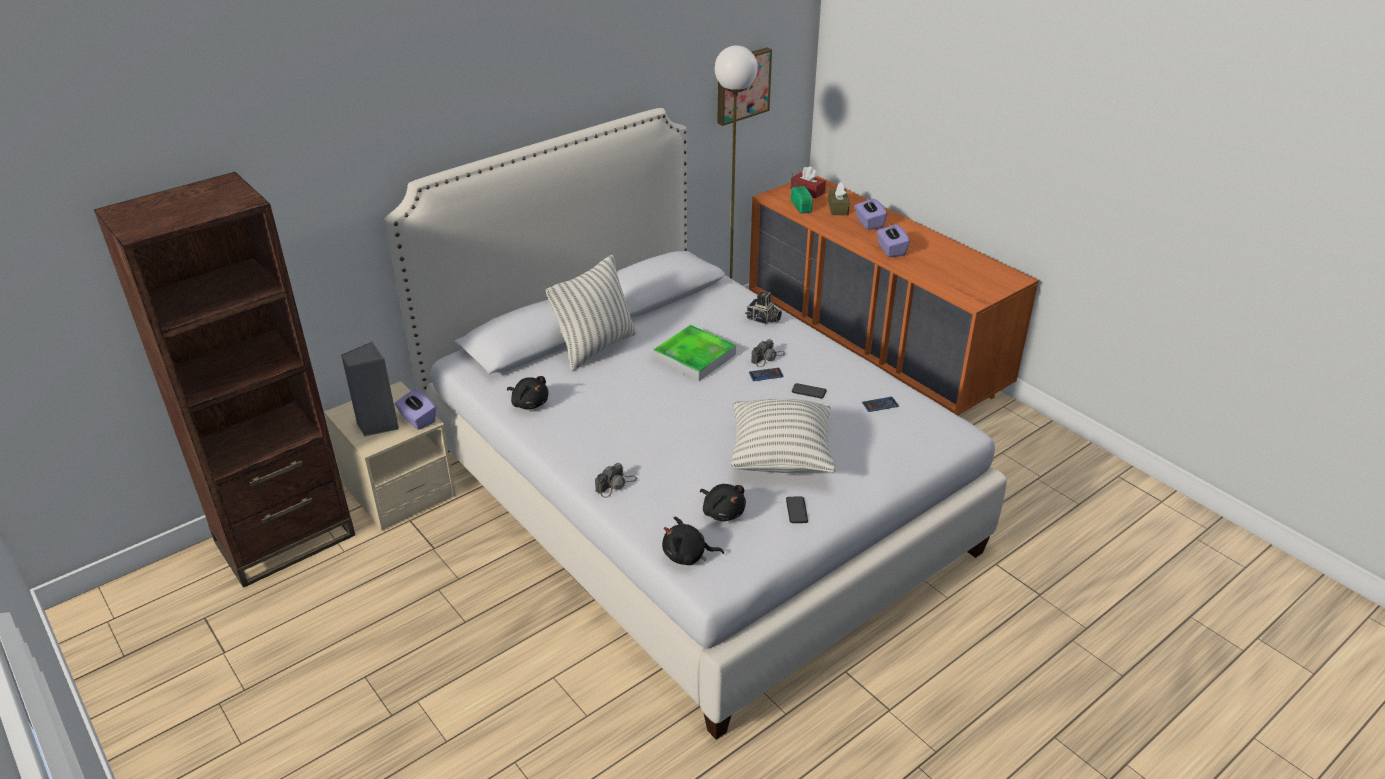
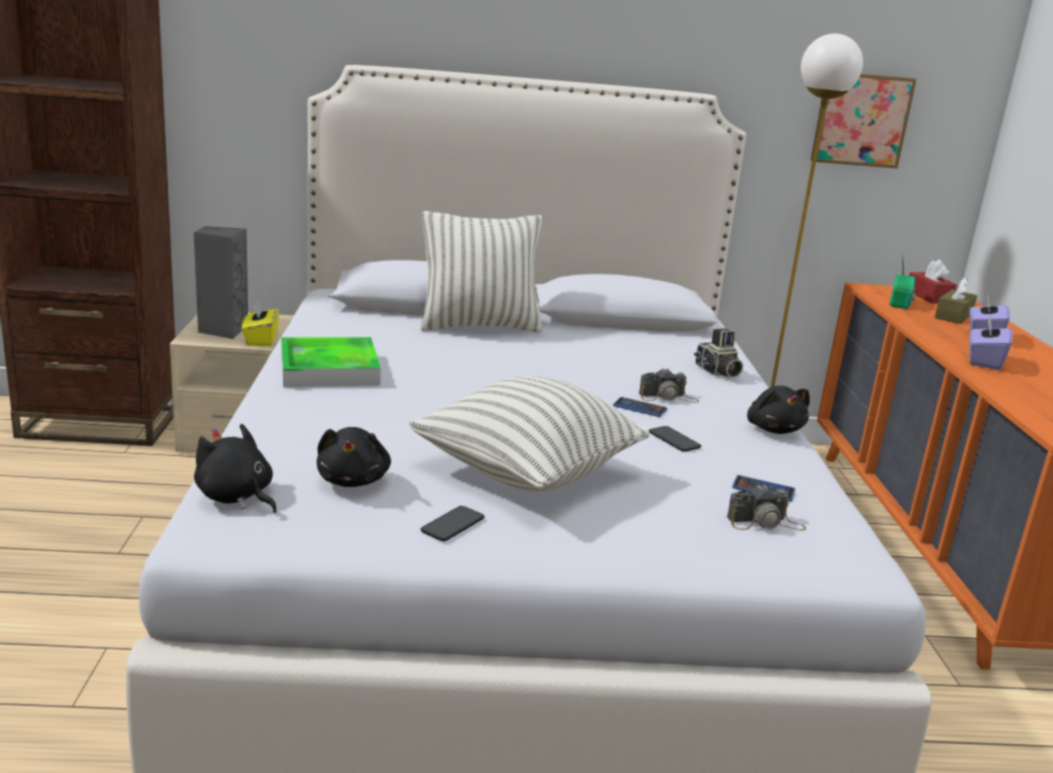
camera: 35 degrees right, 15 degrees down
purple tissue box [395,389,436,430] -> yellow tissue box [242,300,279,346]
black plush toy [507,376,549,410] -> black plush toy moved to [747,386,810,434]
camera [595,463,637,498] -> camera moved to [727,484,807,531]
tray [653,325,736,381] -> tray moved to [281,337,381,387]

